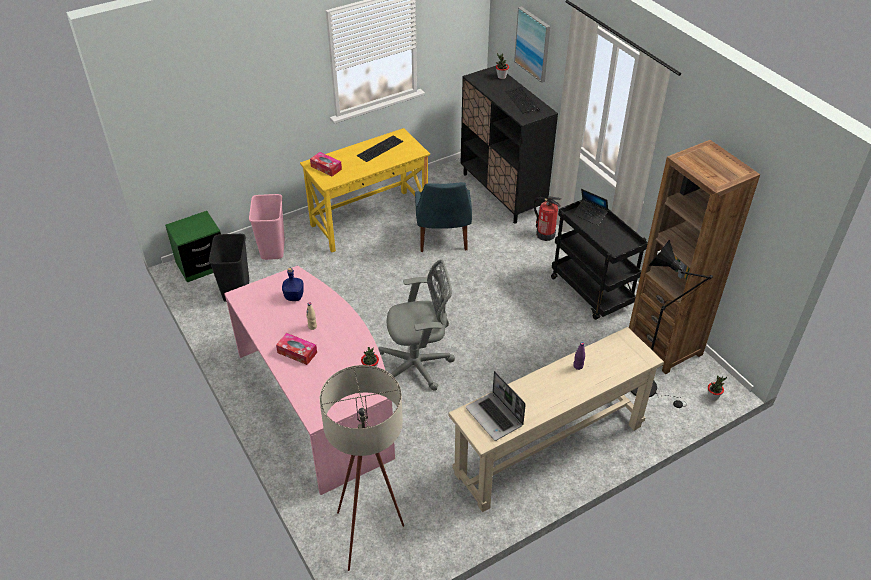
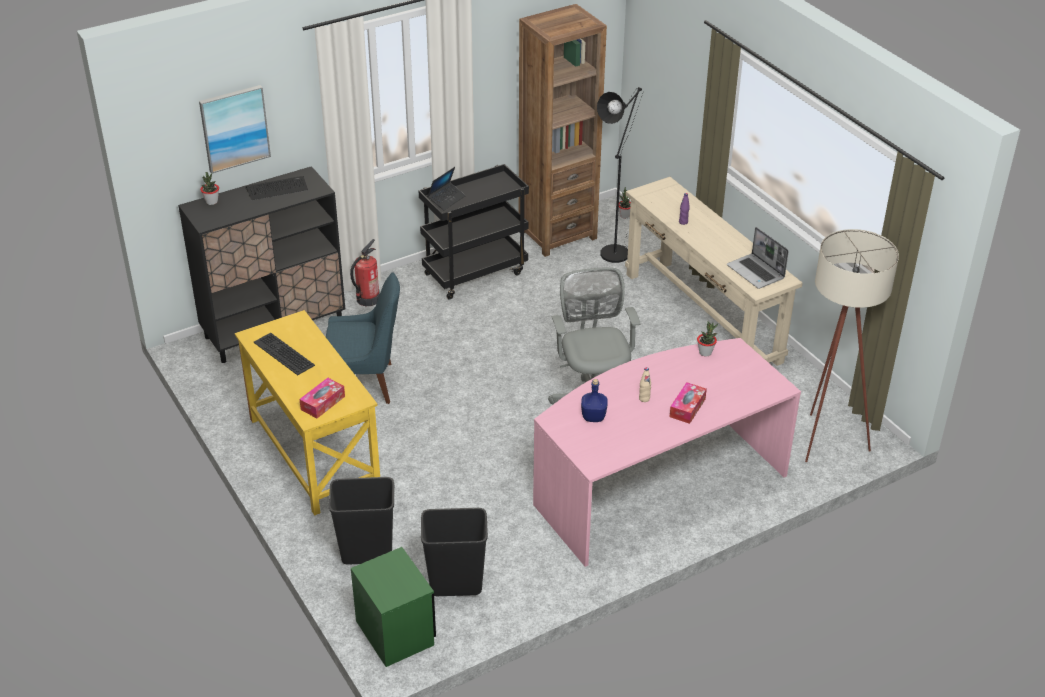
camera: 90 degrees left, 5 degrees down
pink trash can [249,194,285,260] -> black trash can [329,477,394,565]
laptop [466,371,526,441] -> laptop turned 90 degrees clockwise [727,227,789,289]

